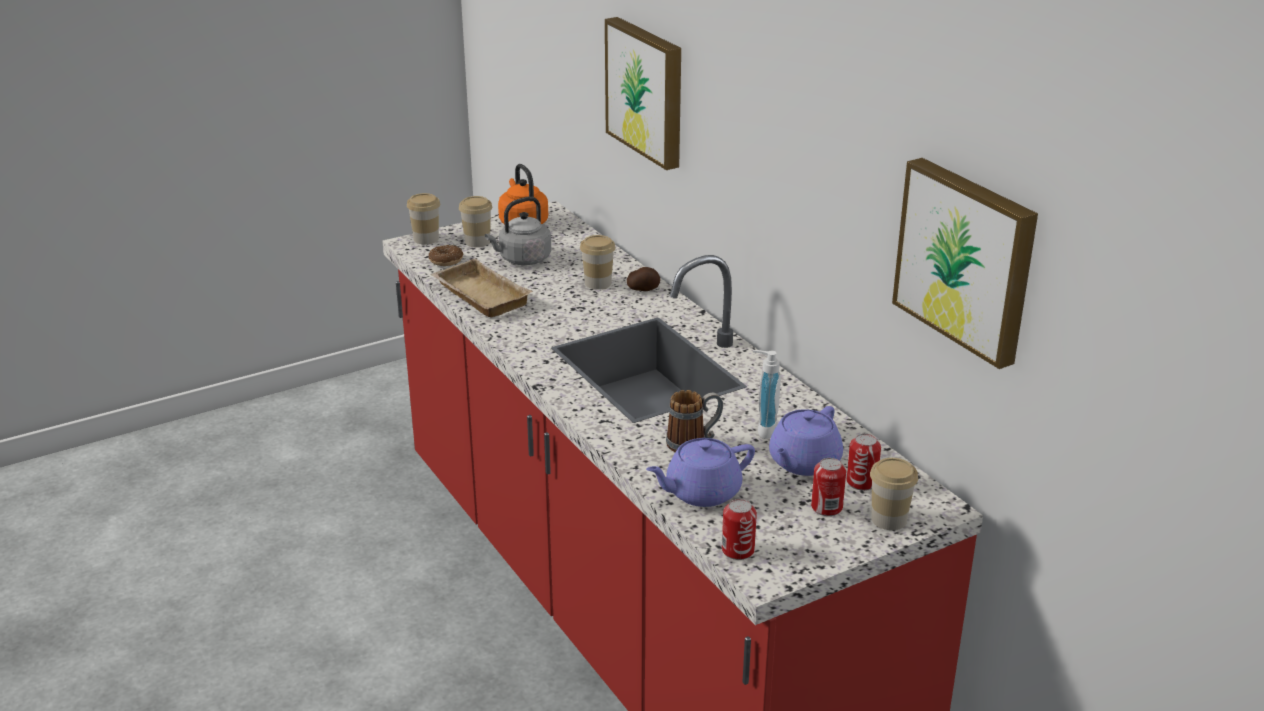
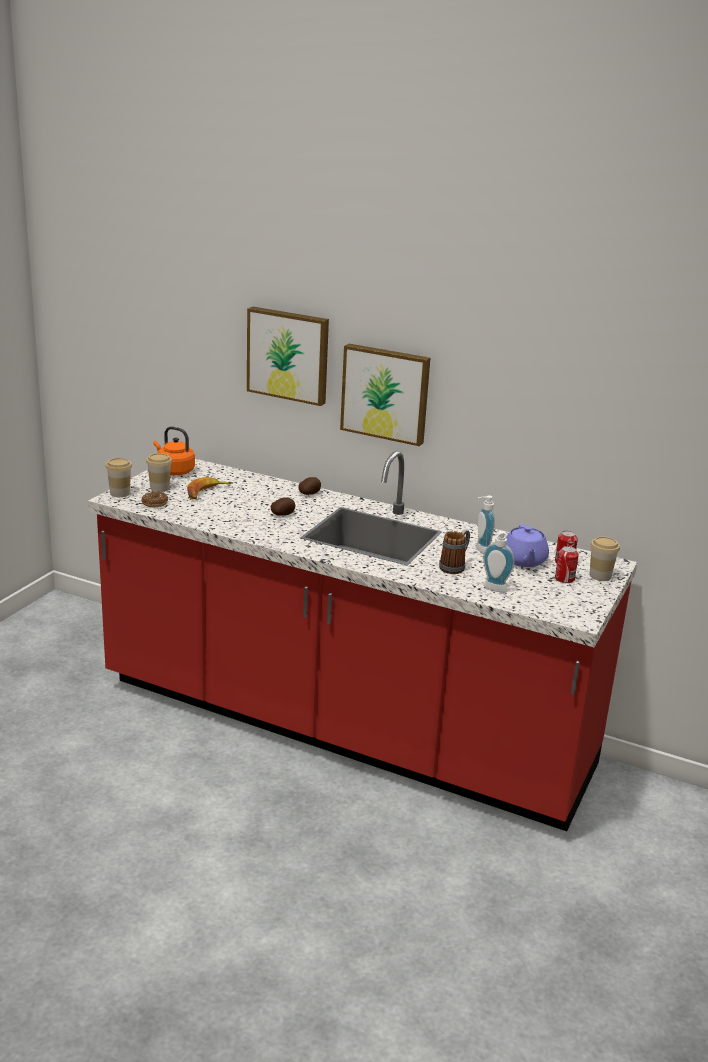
camera: 35 degrees left, 5 degrees down
beige tray [431,258,533,318] -> none
grey kettle [485,197,551,265] -> banana [187,477,233,499]
cup [580,235,616,290] -> none
purple teapot [646,438,755,507] -> soap dispenser [483,531,515,593]
can [722,499,757,560] -> none
picture [892,158,1038,369] -> picture moved to [340,344,430,446]
none -> potato [271,497,295,516]

